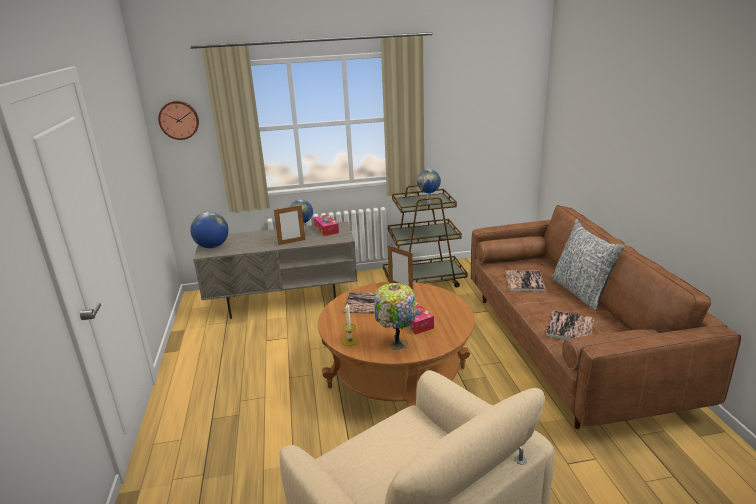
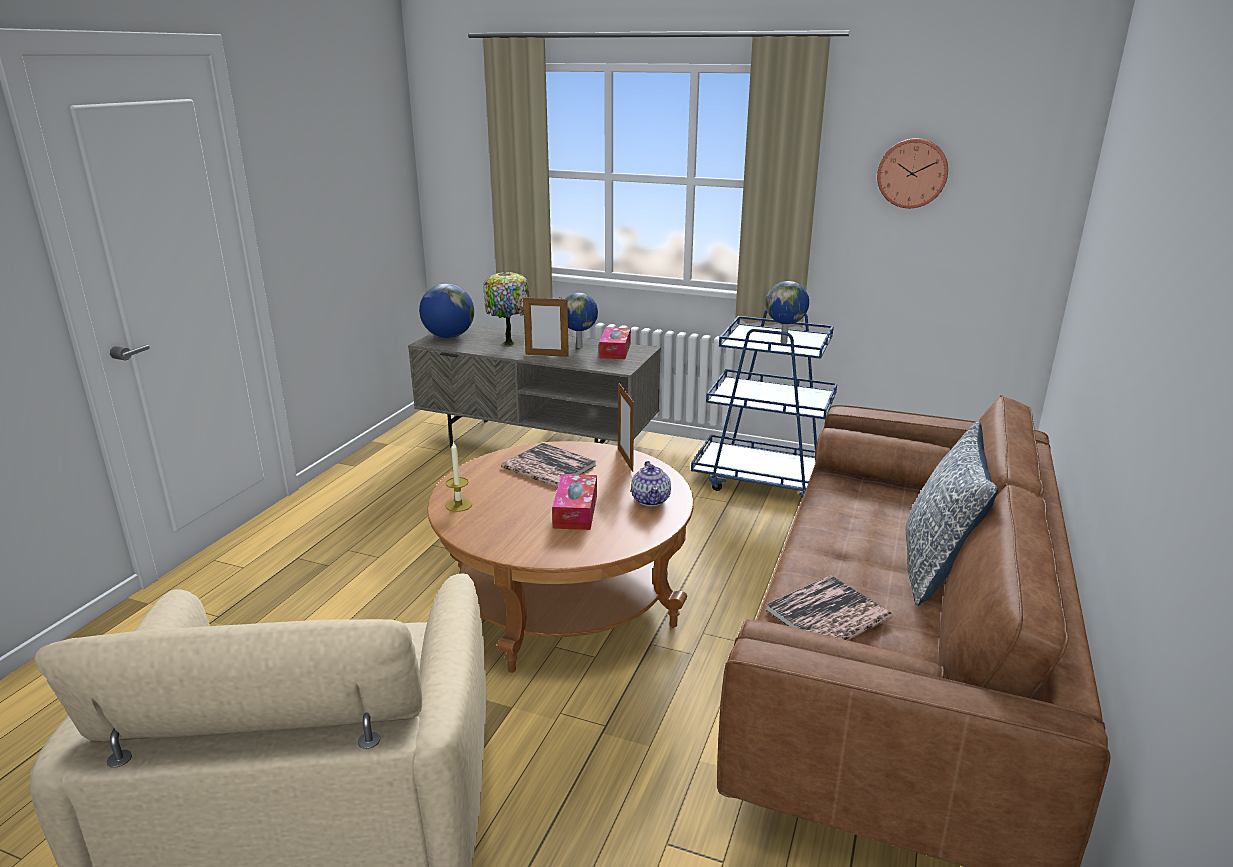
camera: 30 degrees right, 0 degrees up
wall clock [158,101,199,140] -> wall clock moved to [877,138,948,208]
table lamp [374,283,416,350] -> table lamp moved to [483,272,529,347]
brown cart [383,185,467,288] -> blue cart [691,309,837,498]
book [505,270,546,292] -> none
none -> teapot [631,461,671,506]

